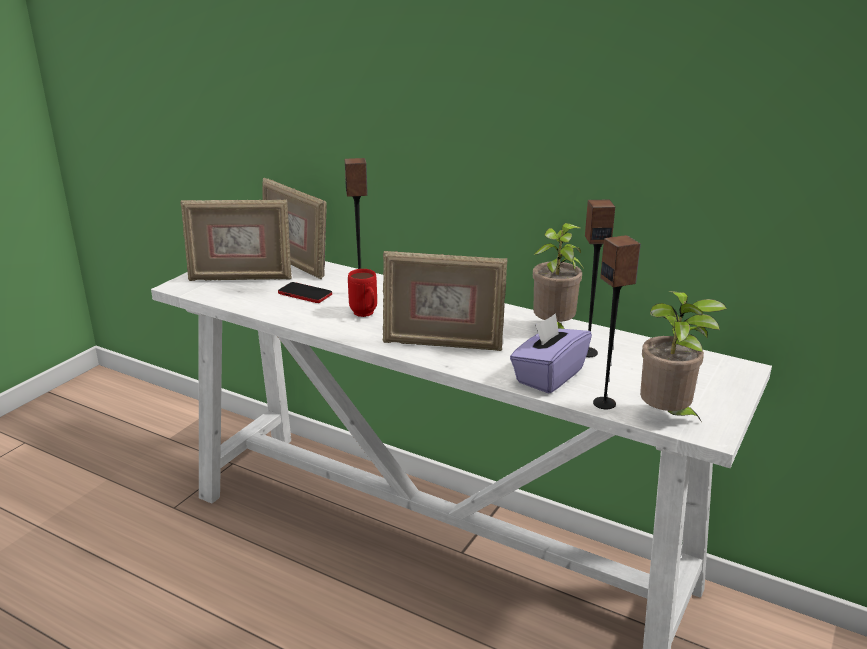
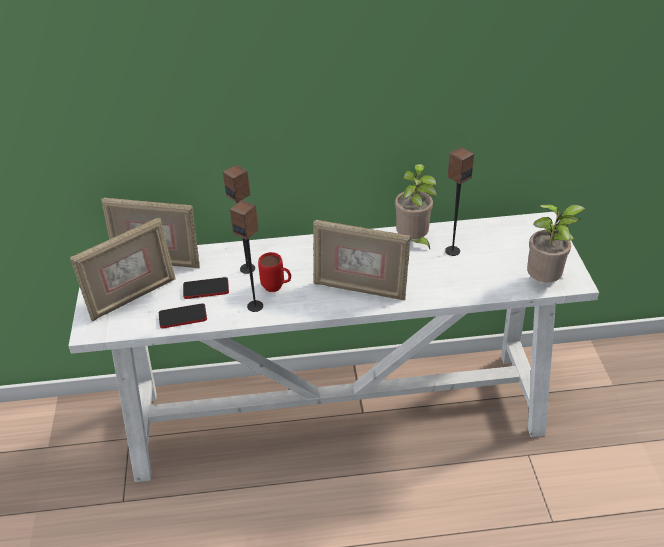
camera: 35 degrees left, 15 degrees up
picture frame [383,251,507,351] -> picture frame turned 45 degrees clockwise [313,220,411,300]
purple tissue box [510,313,592,394] -> none
speaker [593,235,641,409] -> speaker moved to [230,200,263,312]
none -> phone [159,304,207,328]

